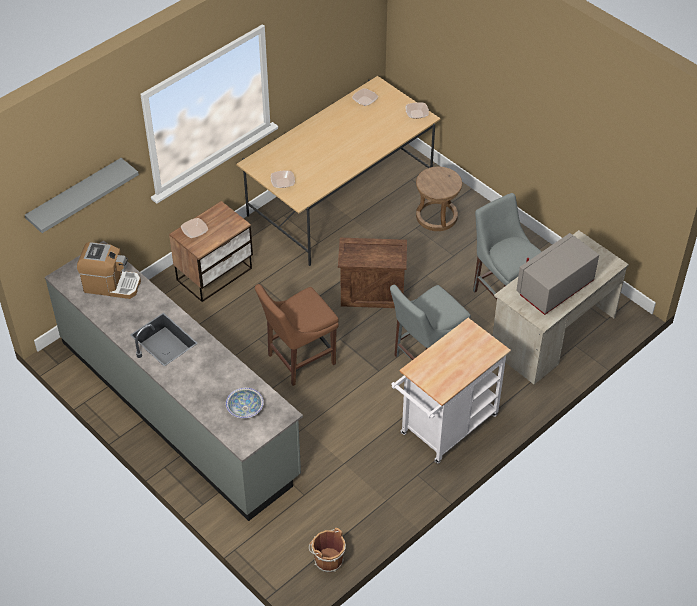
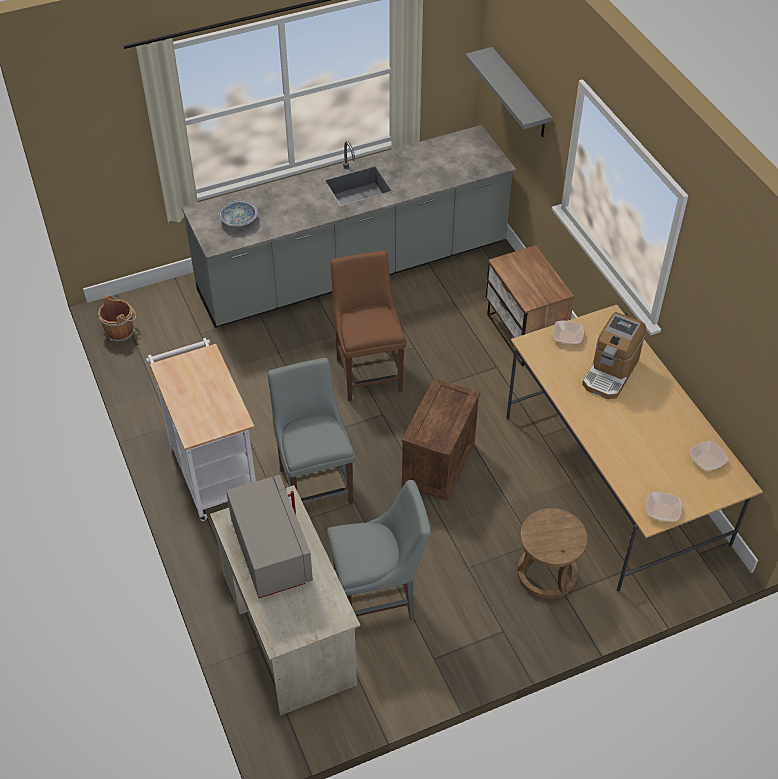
camera: 110 degrees right, 0 degrees up
coffee machine [77,242,141,299] -> coffee machine moved to [582,312,646,399]
bowl [181,218,208,238] -> none

